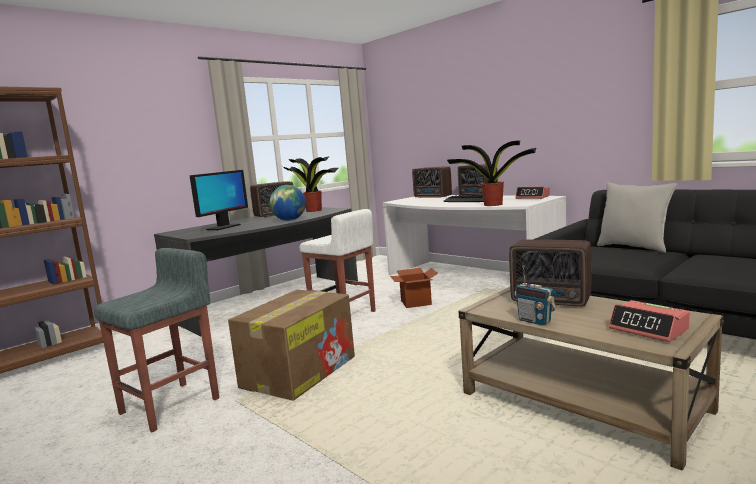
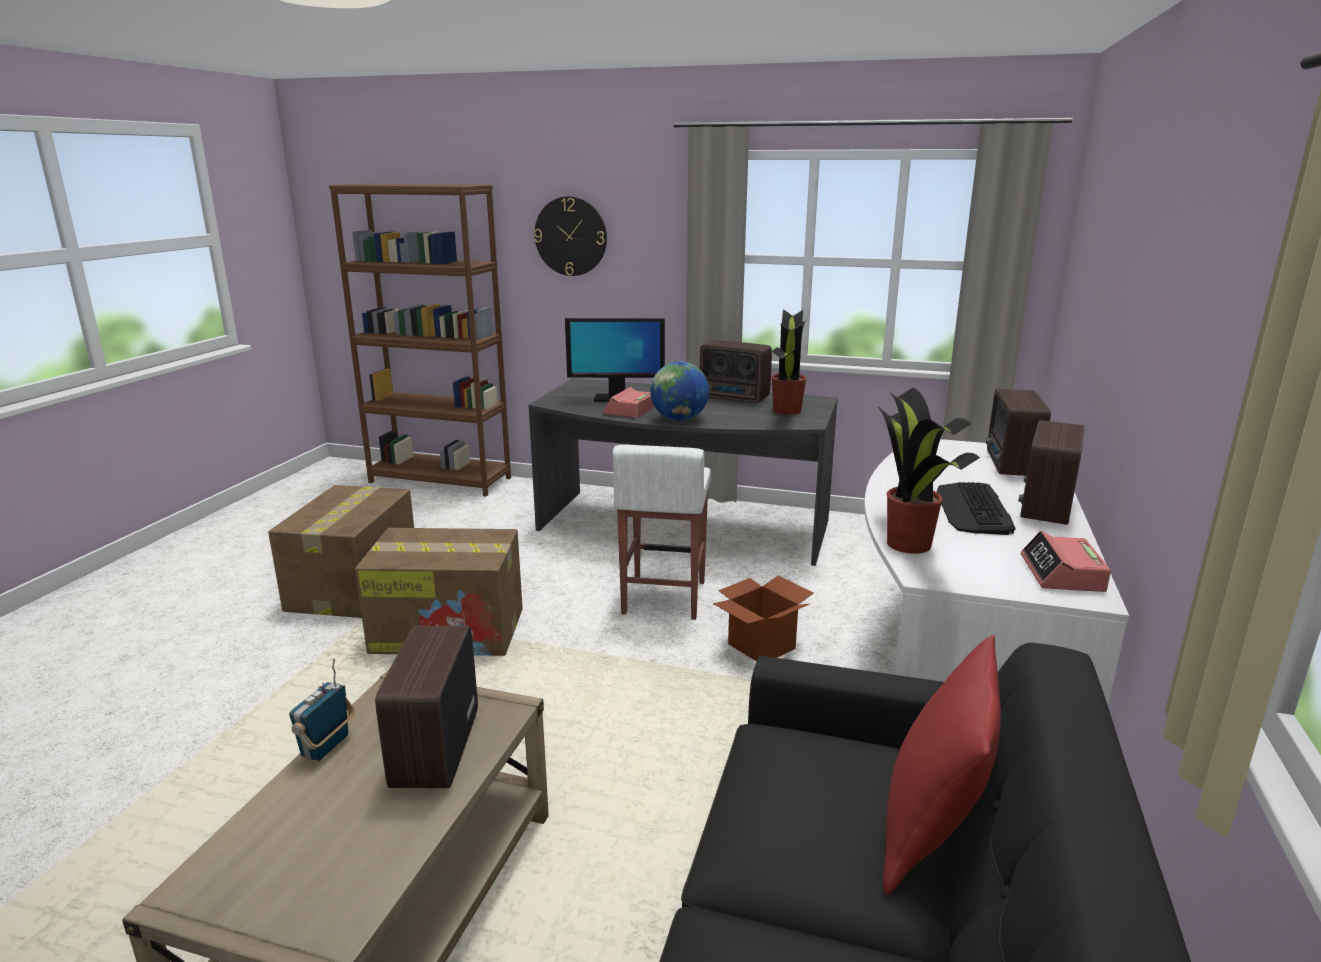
camera: 60 degrees right, 10 degrees up
grey stool [94,248,219,432] -> cardboard box [268,485,414,618]
grey pillow [597,182,677,253] -> red pillow [883,635,1001,895]
alarm clock [609,300,690,342] -> alarm clock moved to [603,387,654,418]
none -> wall clock [534,196,607,276]

